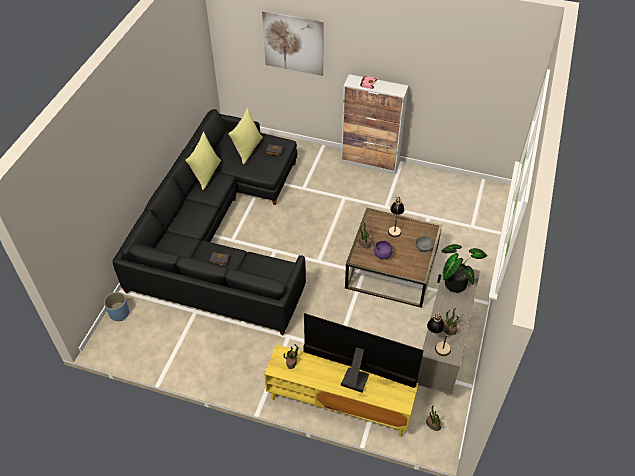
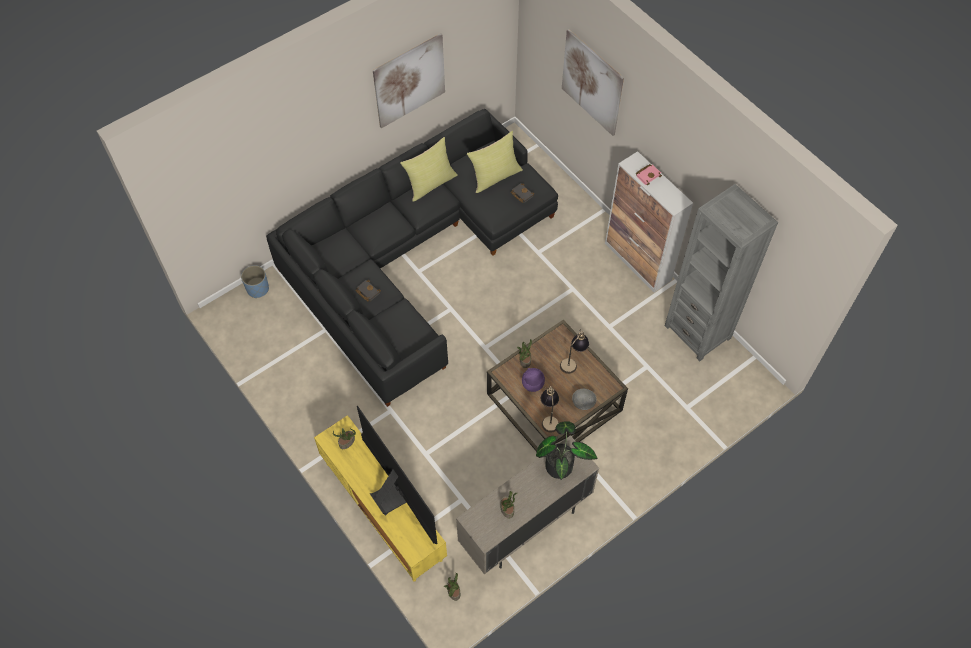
camera: 35 degrees right, 10 degrees up
table lamp [427,313,451,356] -> table lamp moved to [541,386,559,433]
none -> picture [373,33,445,128]
none -> grey bookcase [665,184,778,361]

